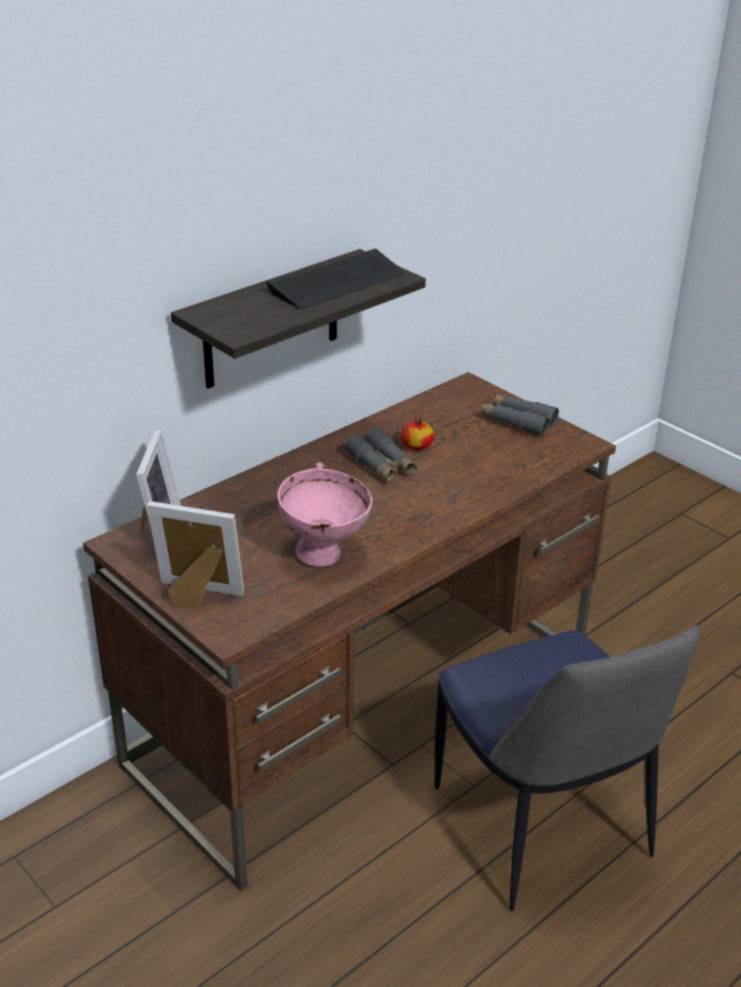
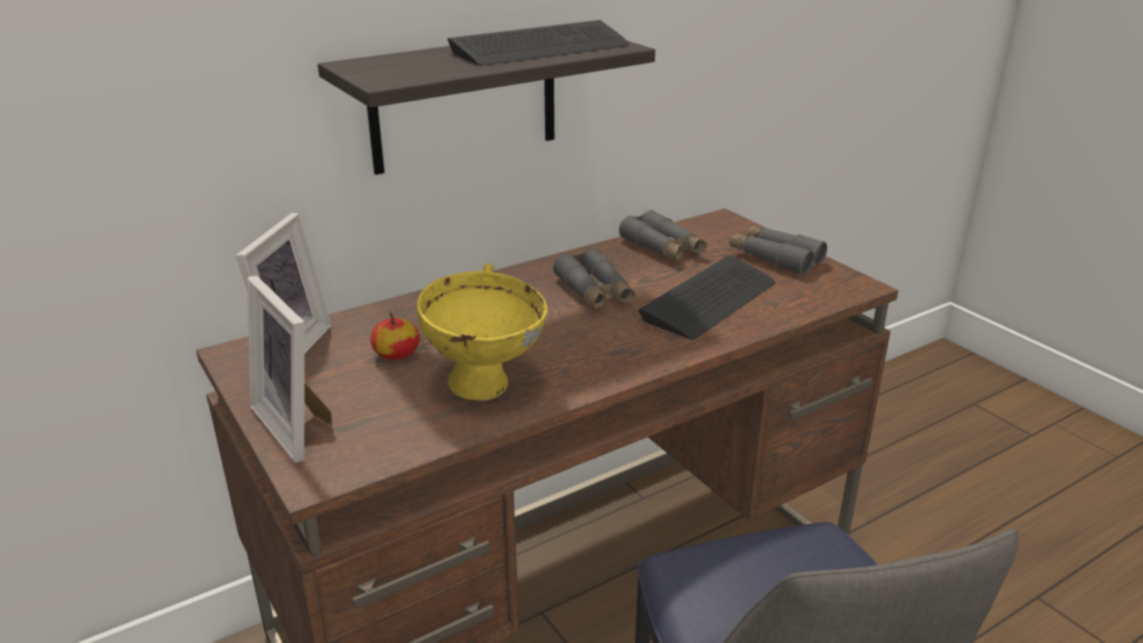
camera: 10 degrees right, 5 degrees down
picture frame [147,501,245,608] -> picture frame turned 150 degrees counterclockwise [247,276,332,463]
pink bowl [277,462,373,567] -> yellow bowl [417,263,548,401]
apple [401,417,435,450] -> apple moved to [370,312,420,360]
none -> grey binoculars [619,210,707,260]
none -> keyboard [638,255,776,340]

